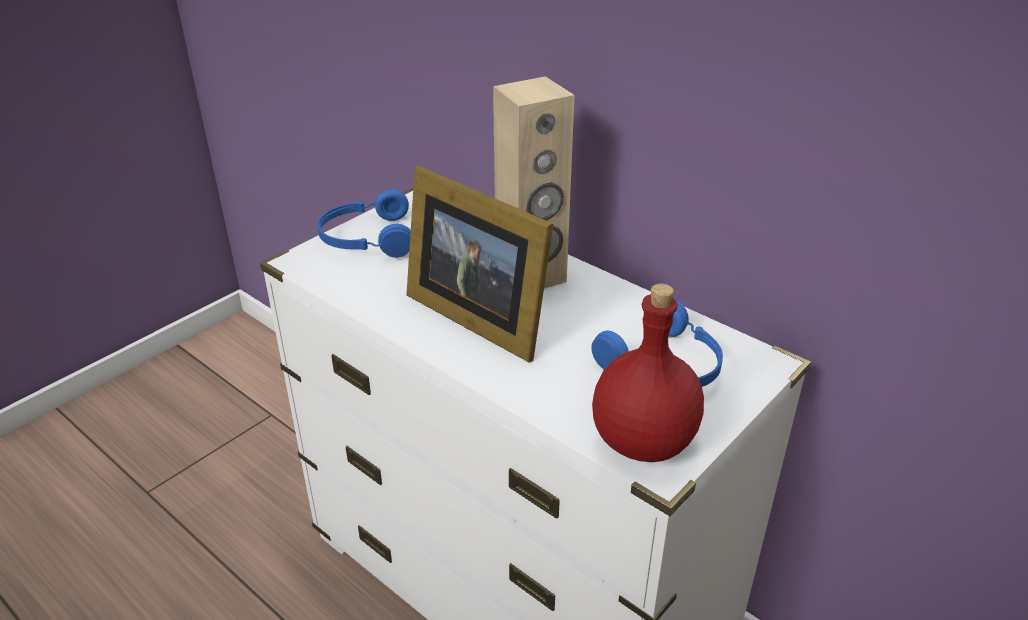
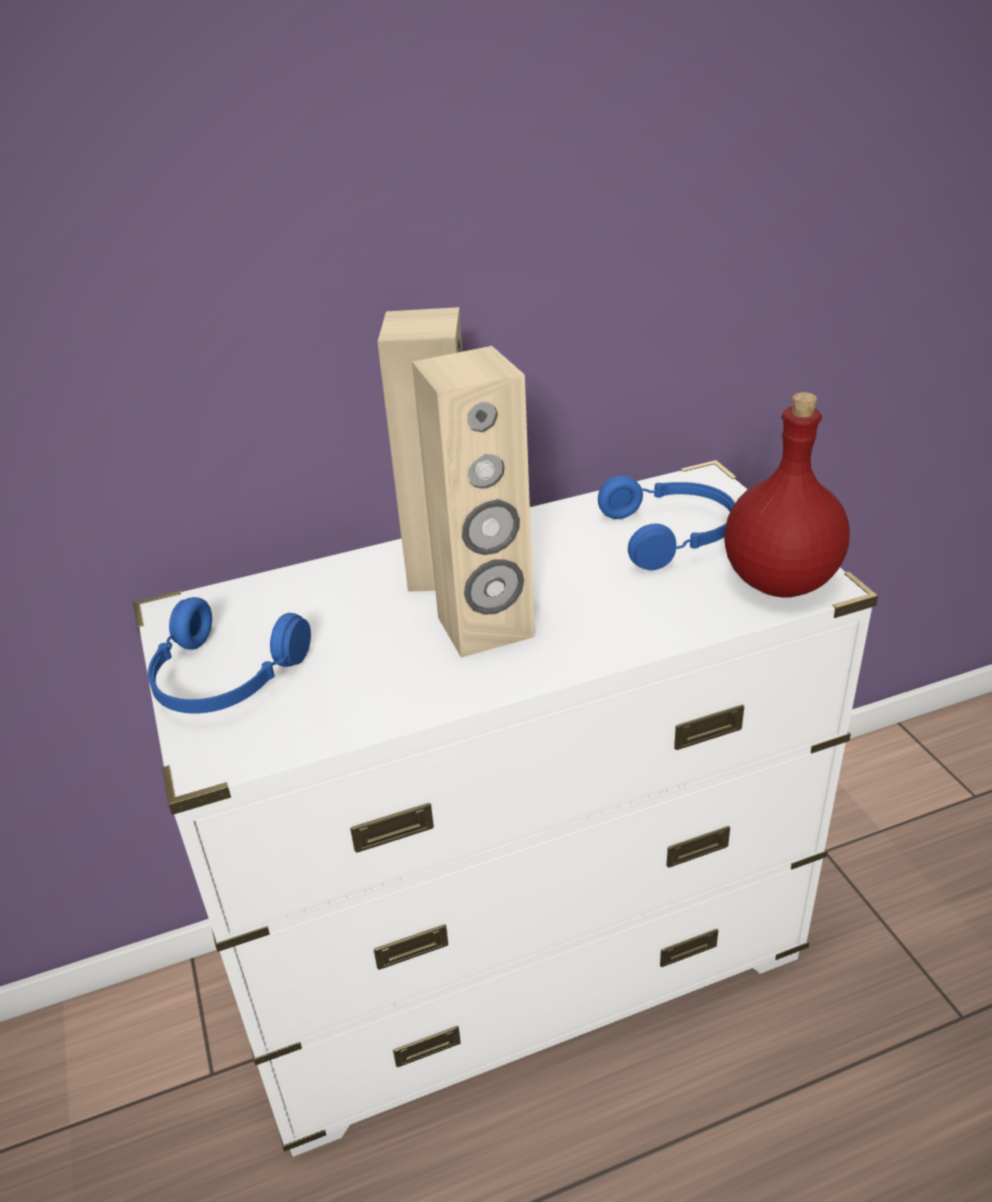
camera: 60 degrees left, 0 degrees up
picture frame [407,166,553,362] -> beige speaker [412,346,535,658]

